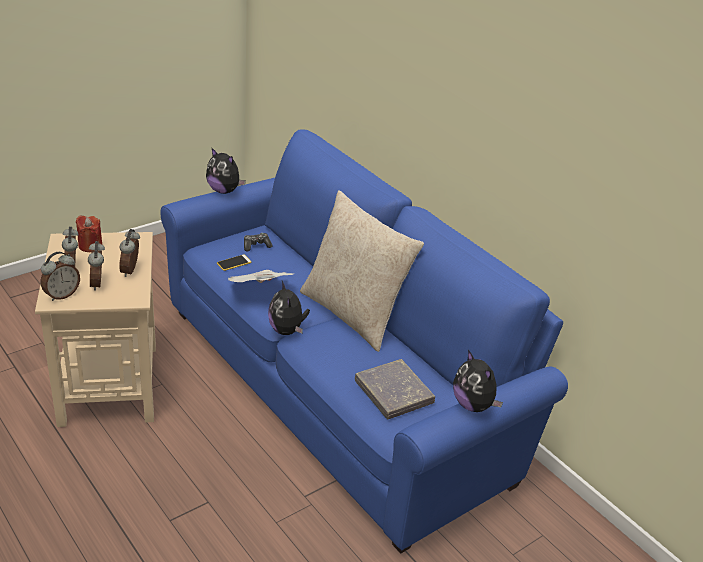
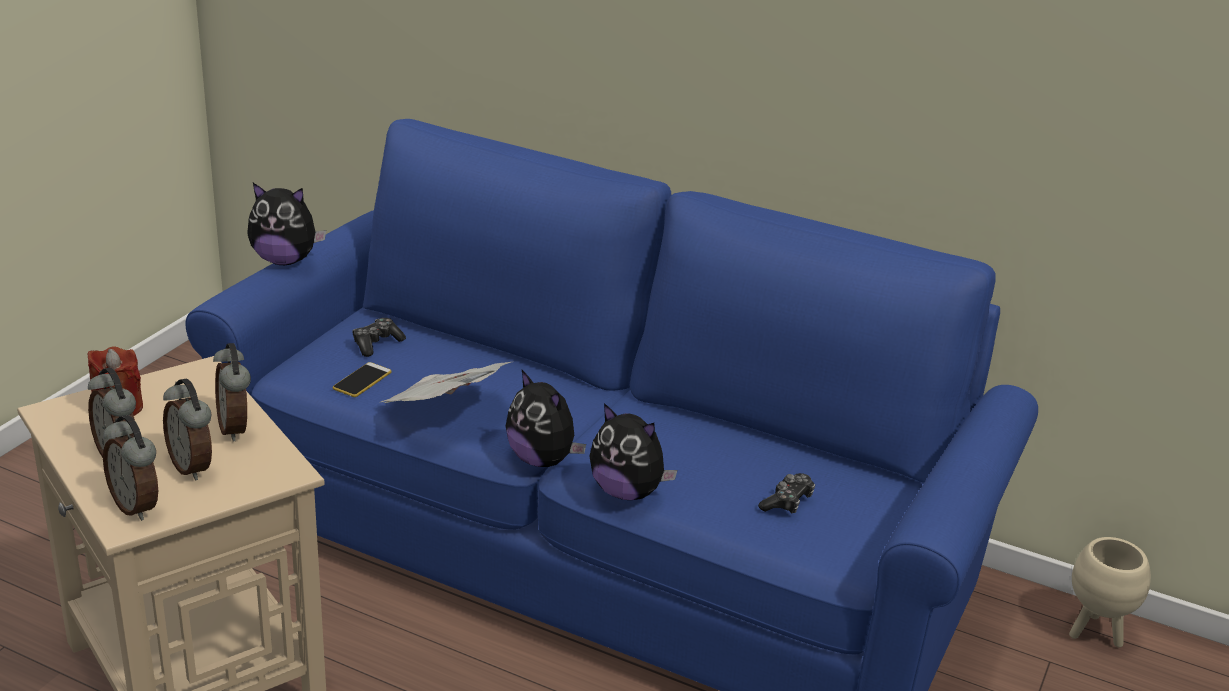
camera: 25 degrees left, 5 degrees down
alarm clock [41,252,80,301] -> alarm clock turned 120 degrees clockwise [103,415,158,521]
beige pillow [300,190,424,352] -> none
grey book [355,359,435,419] -> game controller [758,473,815,513]
plush toy [453,350,503,412] -> plush toy moved to [589,403,678,500]
none -> beige planter [1069,537,1151,647]

